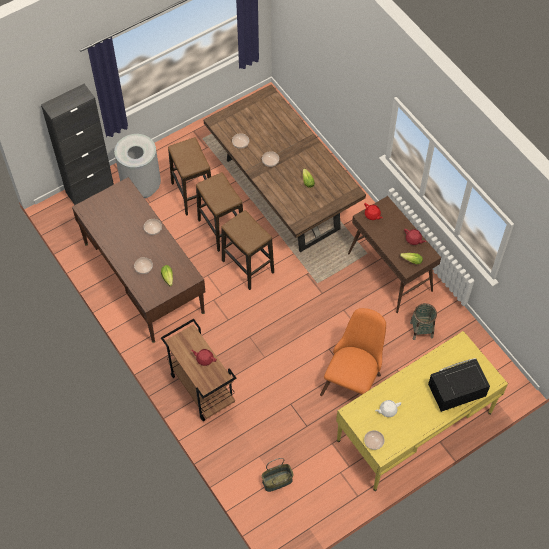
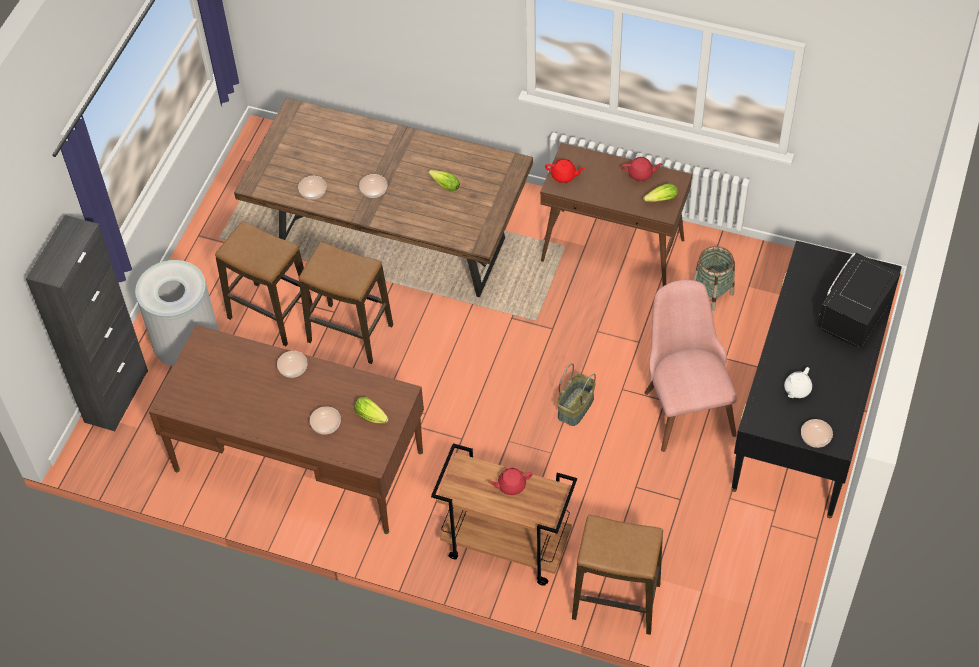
camera: 35 degrees left, 5 degrees down
stool [221,210,274,290] -> stool moved to [572,515,663,635]
basket [262,458,294,492] -> basket moved to [557,363,596,426]
orange chair [320,308,386,396] -> pink chair [644,280,737,452]
yellow desk [336,331,508,491] -> black desk [731,241,902,518]

